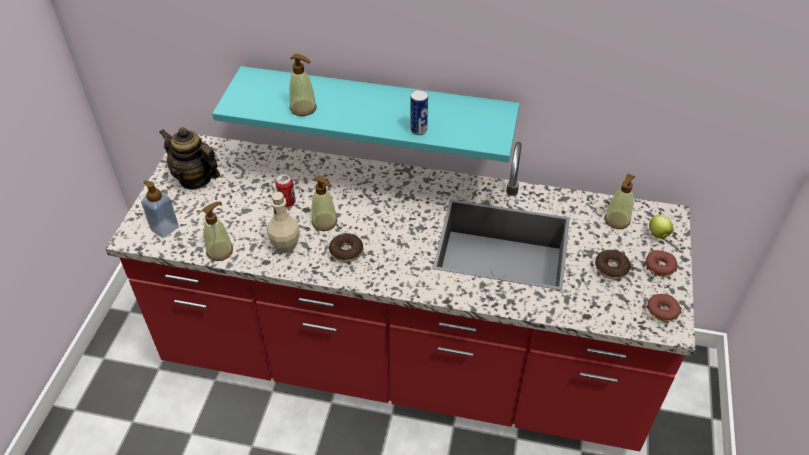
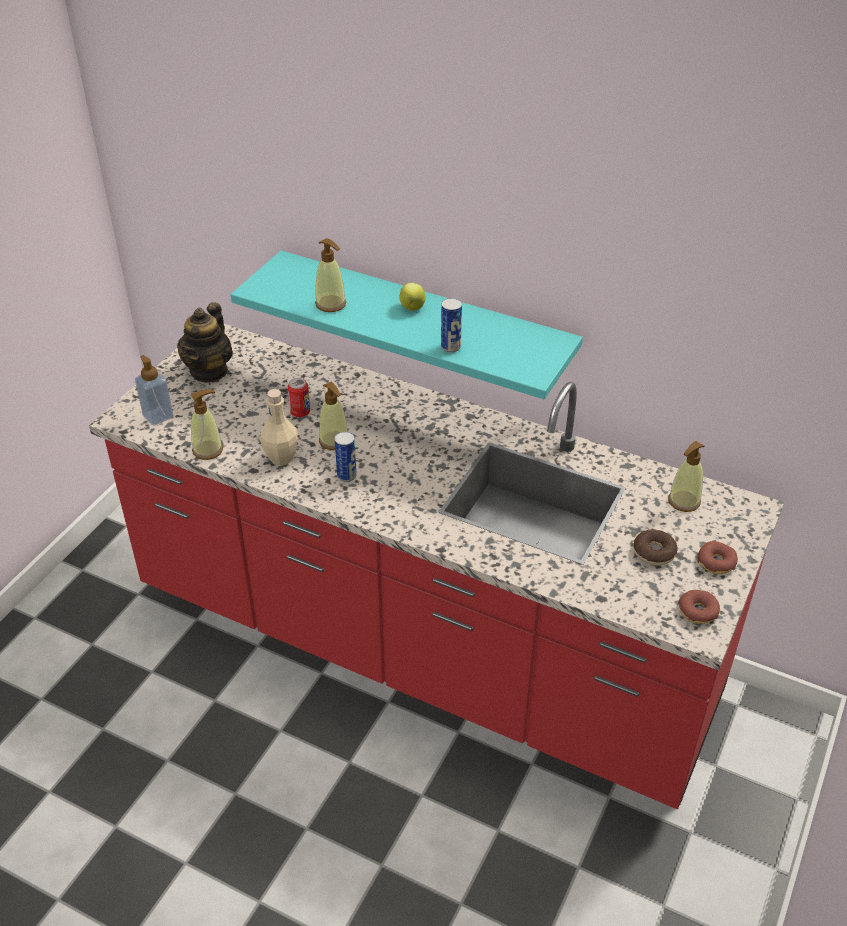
camera: 15 degrees right, 5 degrees down
teapot [159,127,220,190] -> teapot turned 120 degrees counterclockwise [177,302,233,383]
donut [329,233,363,262] -> can [335,432,356,482]
apple [649,215,673,239] -> apple moved to [399,283,426,311]

